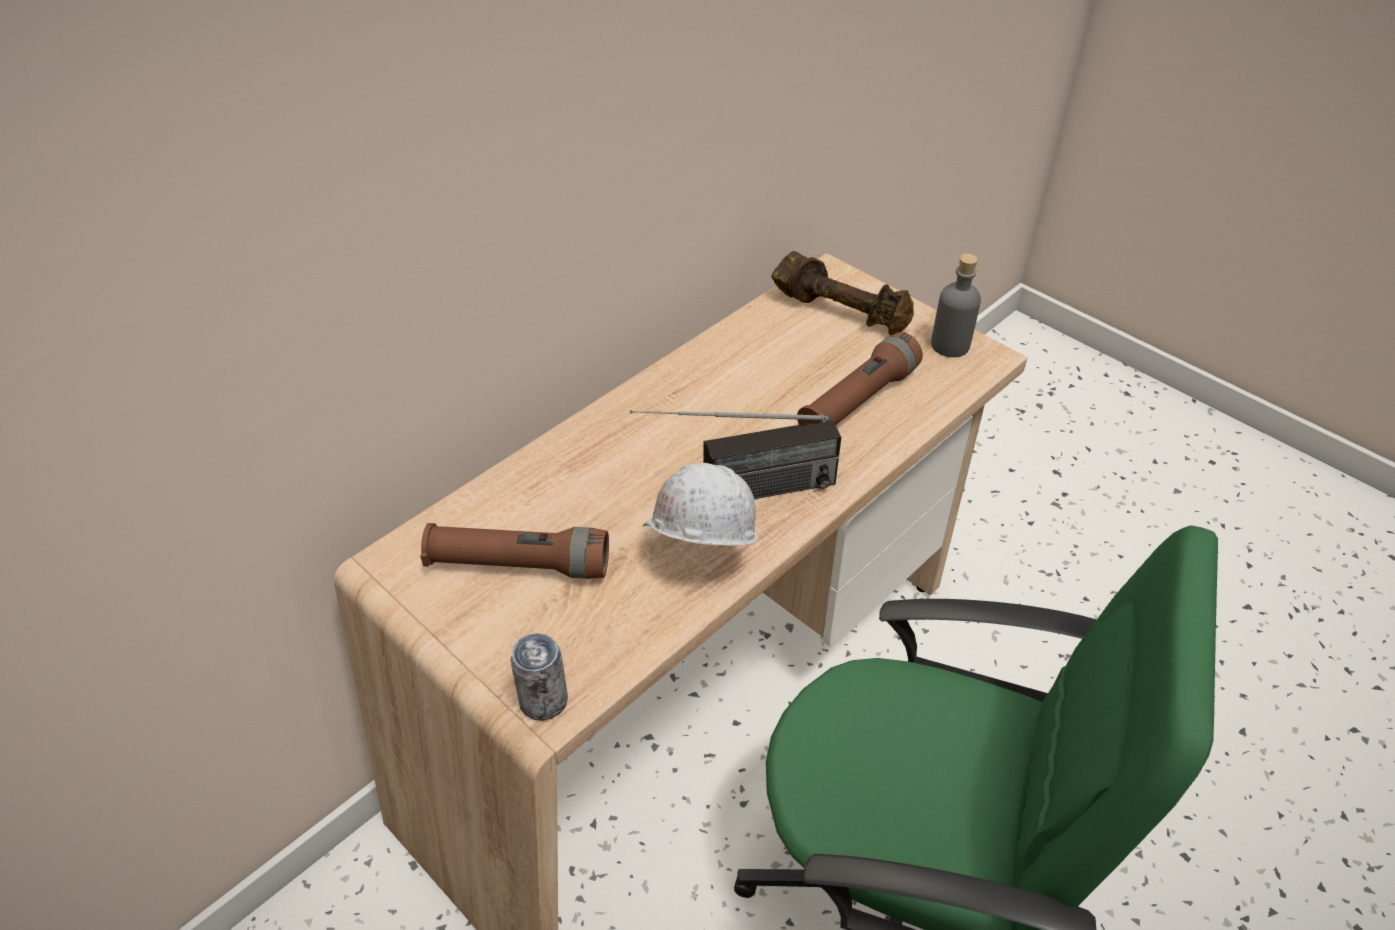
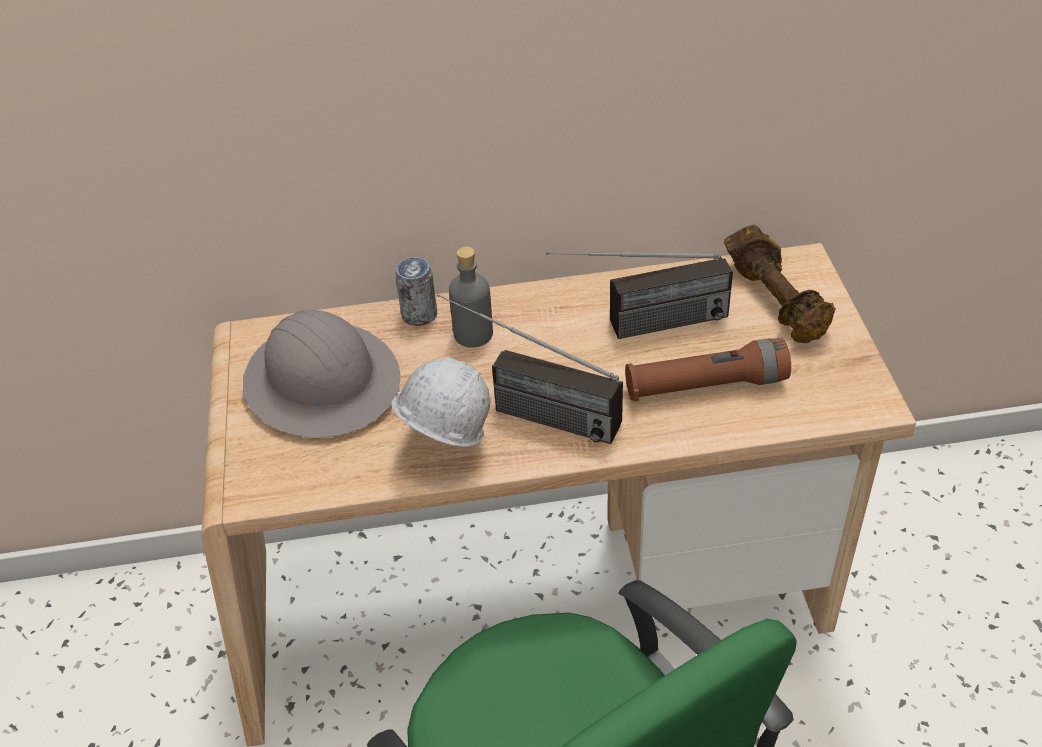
camera: 40 degrees right, 0 degrees up
brown flashlight [420,523,609,579] -> grey hard hat [243,310,400,438]
can [510,633,568,721] -> can moved to [395,257,437,326]
grey bottle [931,254,981,357] -> grey bottle moved to [449,247,493,348]
none -> radio [546,252,733,339]

